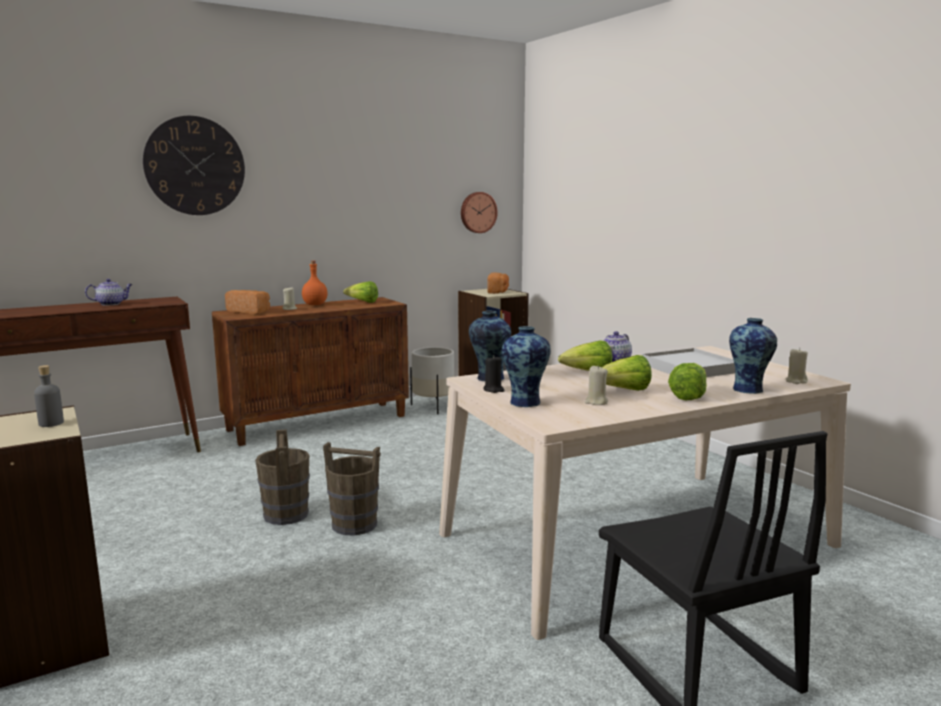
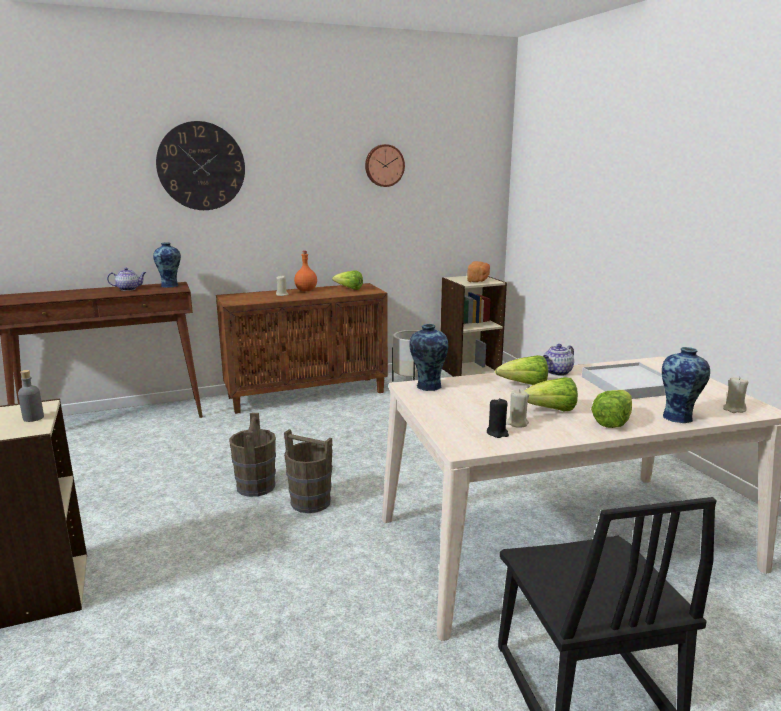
camera: 10 degrees right, 5 degrees up
bread [225,290,270,314] -> none
wall clock [461,192,498,233] -> wall clock moved to [365,144,405,187]
black candle [484,355,505,393] -> black candle moved to [487,398,509,438]
vase [502,326,551,407] -> vase moved to [153,243,181,288]

